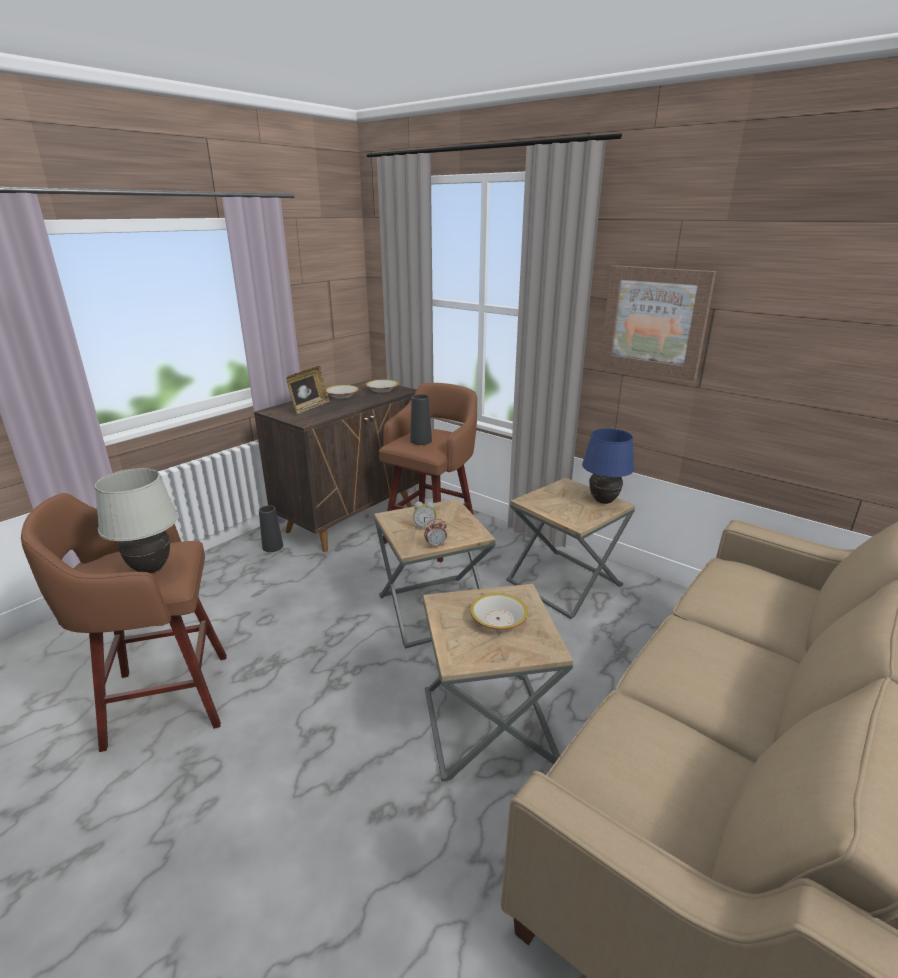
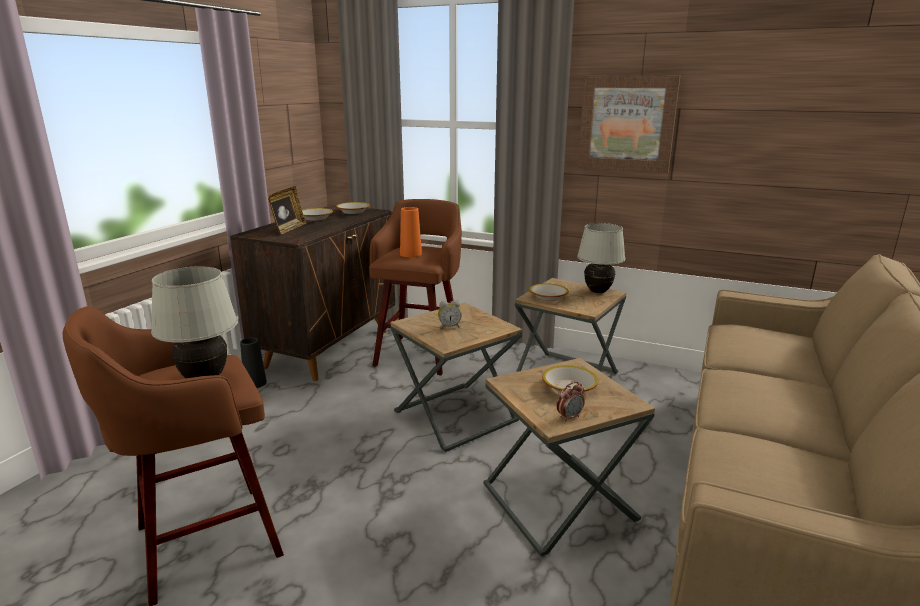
camera: 15 degrees left, 5 degrees down
black vase [410,394,432,445] -> orange vase [400,207,422,257]
alarm clock [424,519,447,548] -> alarm clock moved to [557,382,585,422]
blue table lamp [582,428,635,504] -> white table lamp [577,223,625,293]
none -> bowl [529,283,569,301]

